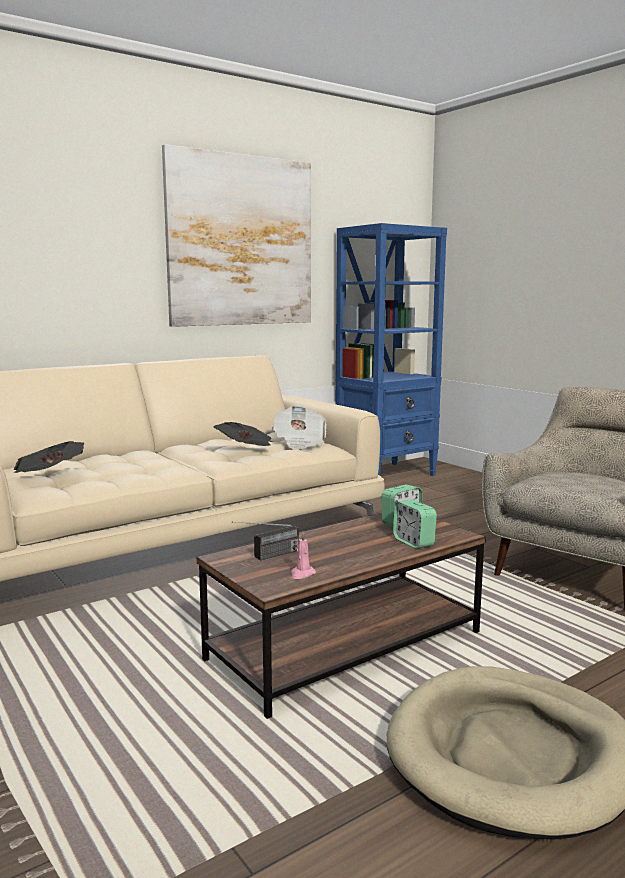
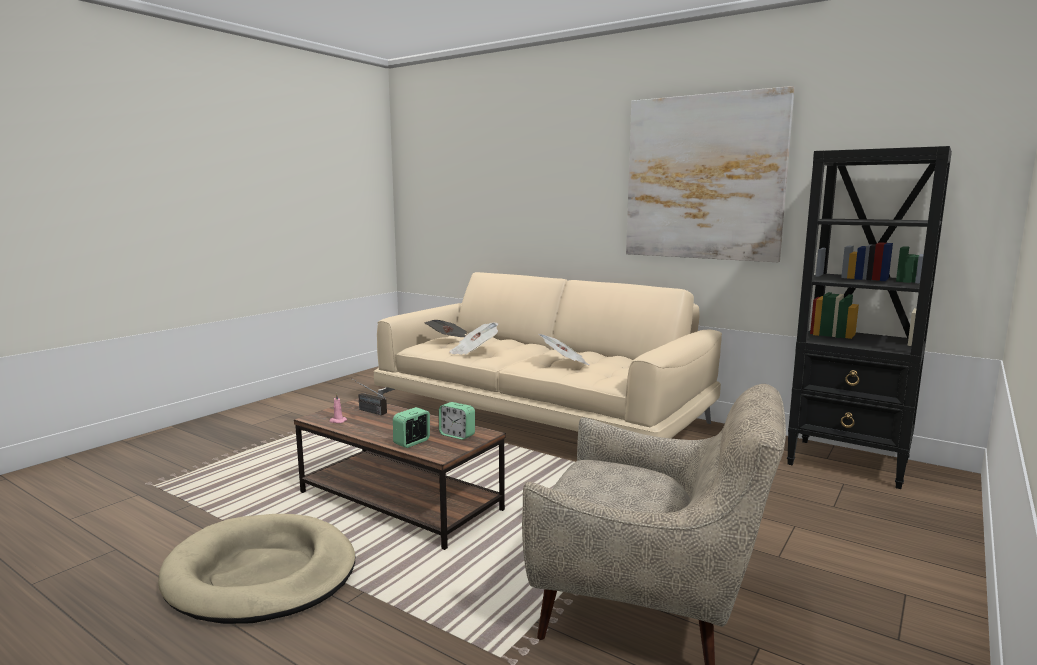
camera: 70 degrees right, 0 degrees up
newspaper [272,406,327,449] -> newspaper moved to [449,322,499,355]
blue bookcase [336,223,447,476] -> black bookcase [787,146,952,489]

